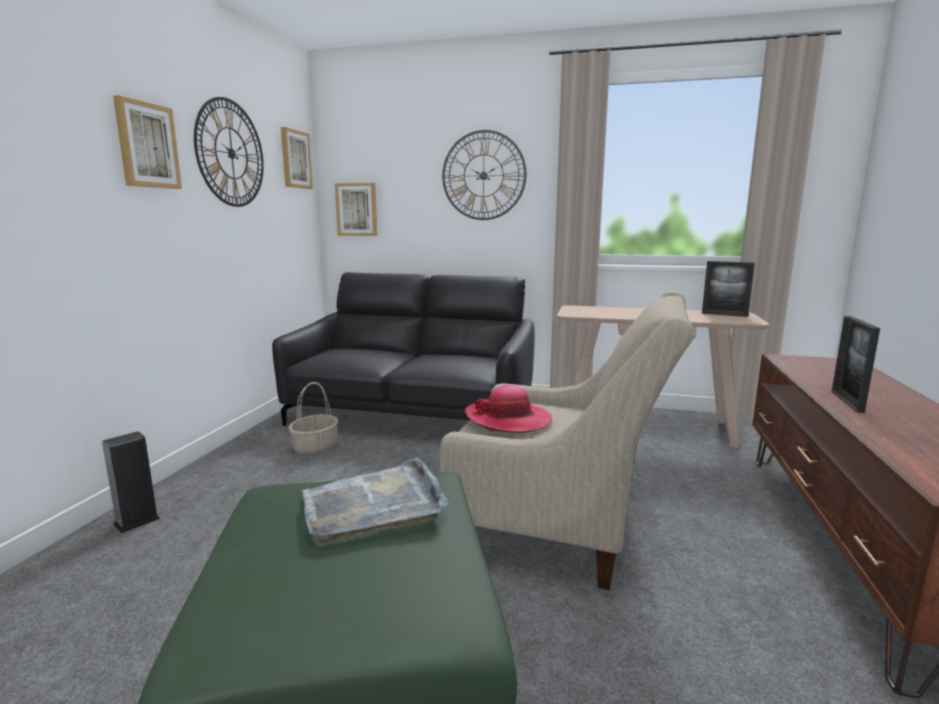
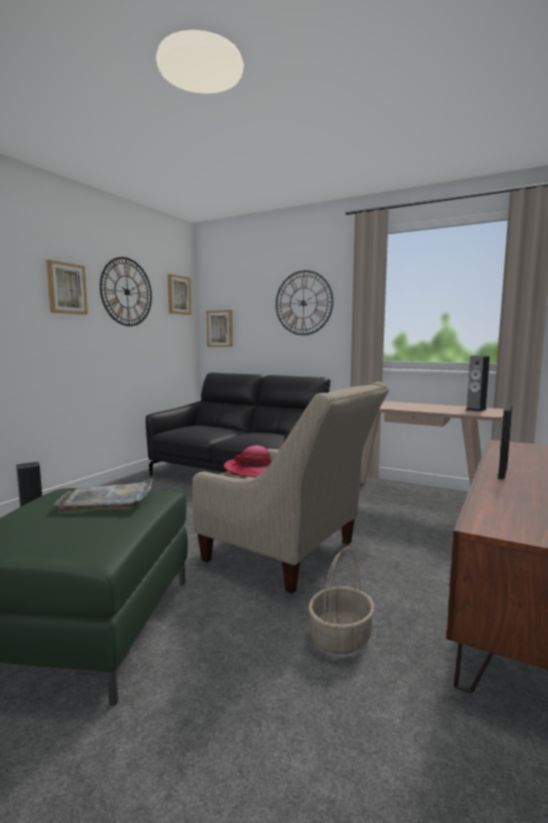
camera: 15 degrees right, 5 degrees down
basket [288,382,338,455] -> basket moved to [308,547,375,654]
picture frame [702,261,755,317] -> speaker [466,355,490,412]

